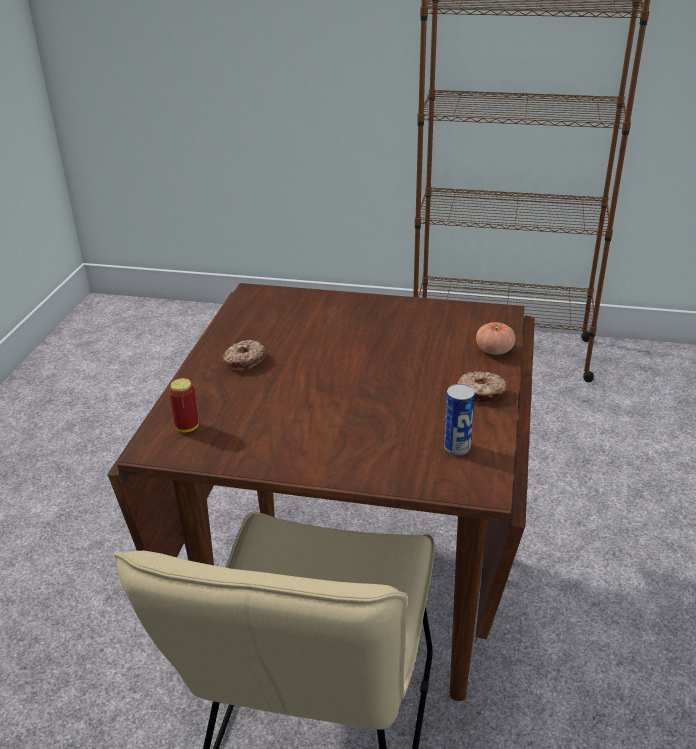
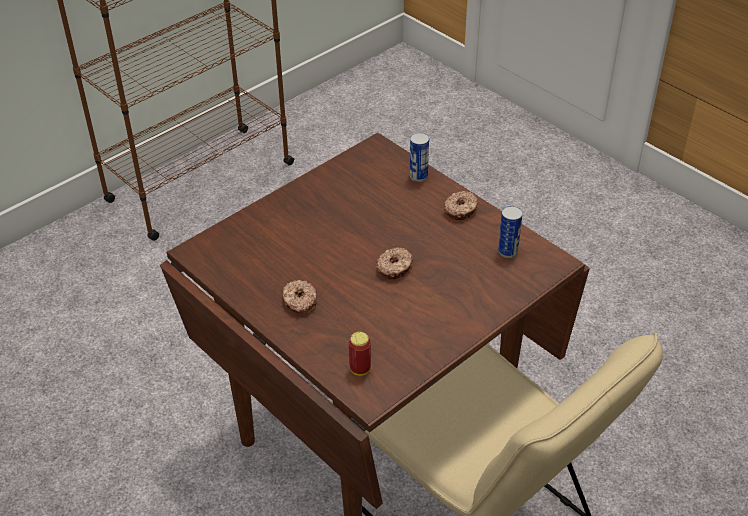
camera: 55 degrees left, 10 degrees up
tomato [476,322,516,355] -> can [409,133,429,182]
none -> donut [376,247,413,279]

